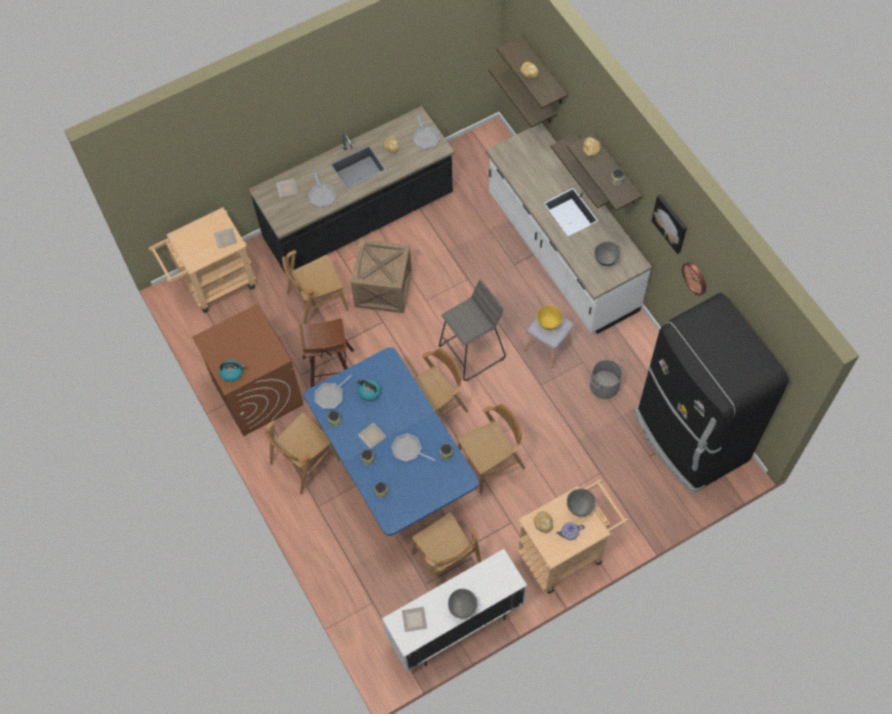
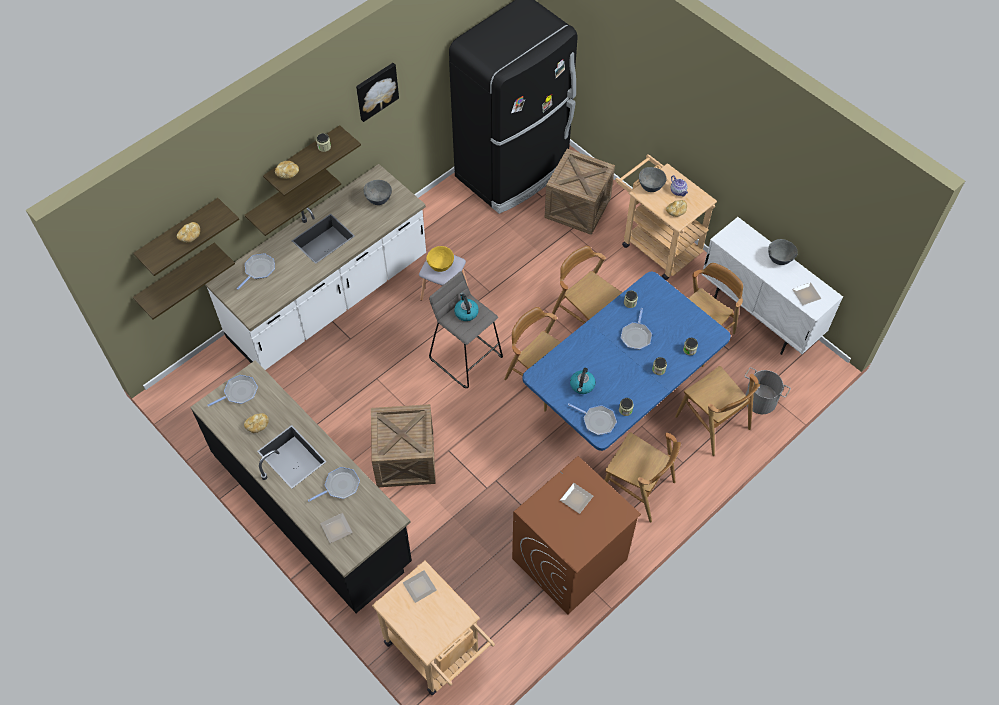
camera: 105 degrees left, 5 degrees down
kettle [219,360,245,382] -> kettle moved to [454,293,479,321]
brown chair [282,250,349,324] -> brown chair moved to [675,366,760,456]
stool [300,318,354,387] -> none
plate [358,422,387,449] -> plate moved to [560,483,593,514]
grey bucket [590,355,626,399] -> grey bucket moved to [745,367,791,414]
wall clock [682,262,706,296] -> none
none -> frying pan [237,253,275,290]
none -> crate [545,149,615,235]

